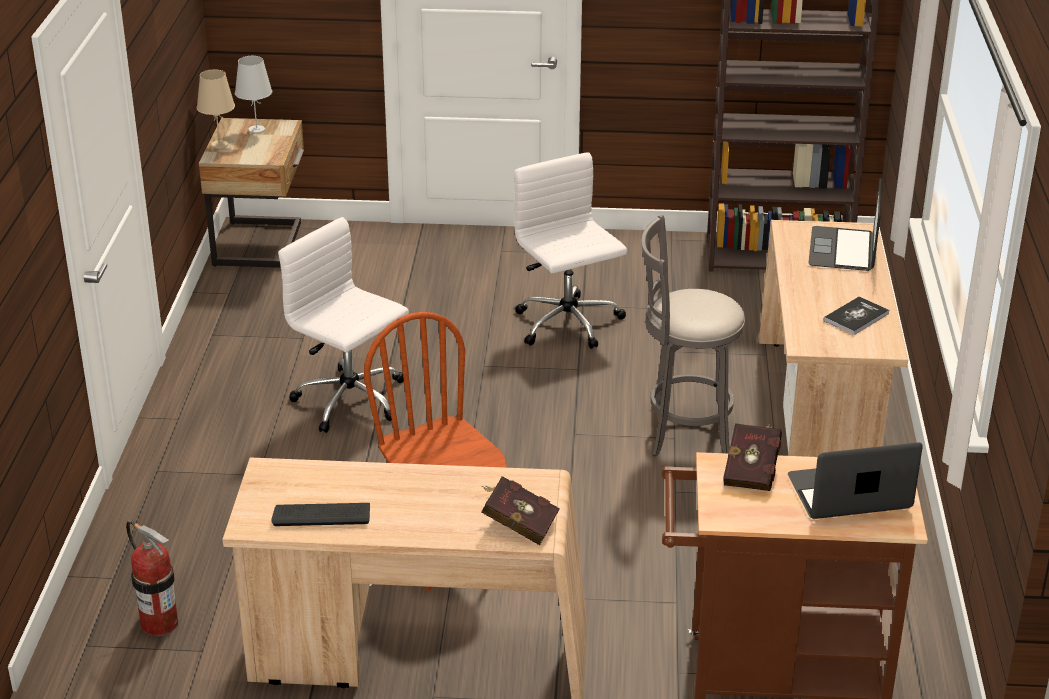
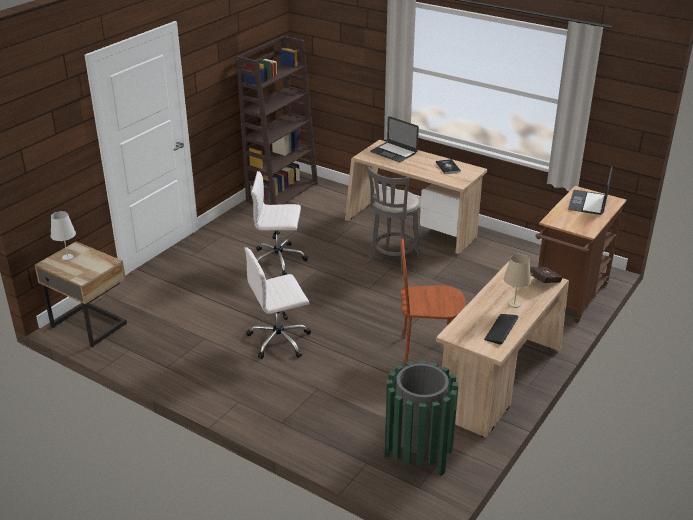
camera: 60 degrees left, 0 degrees up
fire extinguisher [126,520,178,636] -> green trash can [385,360,458,476]
beige table lamp [197,69,235,149] -> beige table lamp moved to [504,254,531,308]
red book [723,423,782,491] -> none

